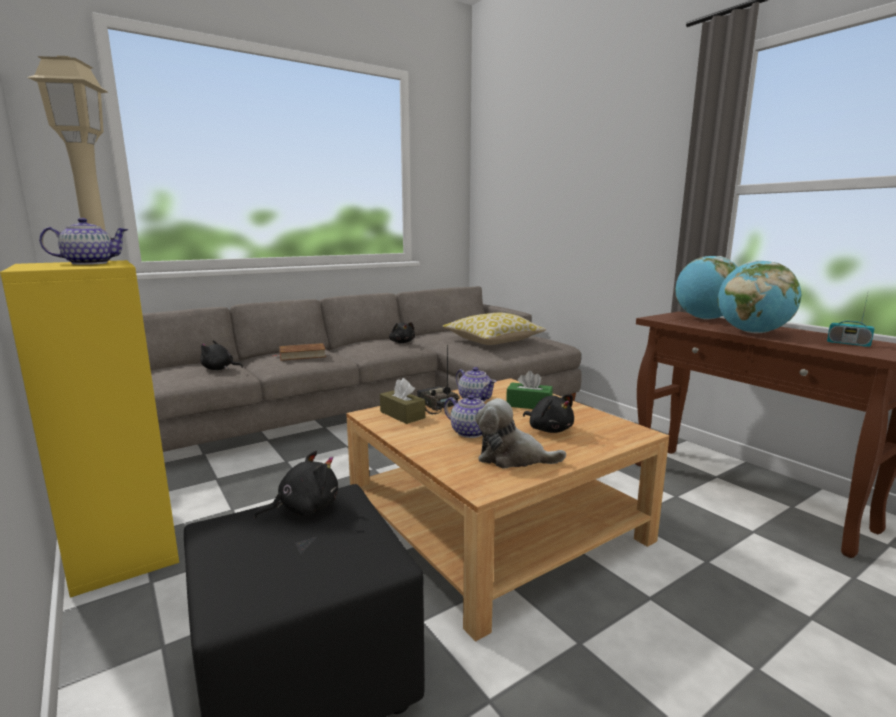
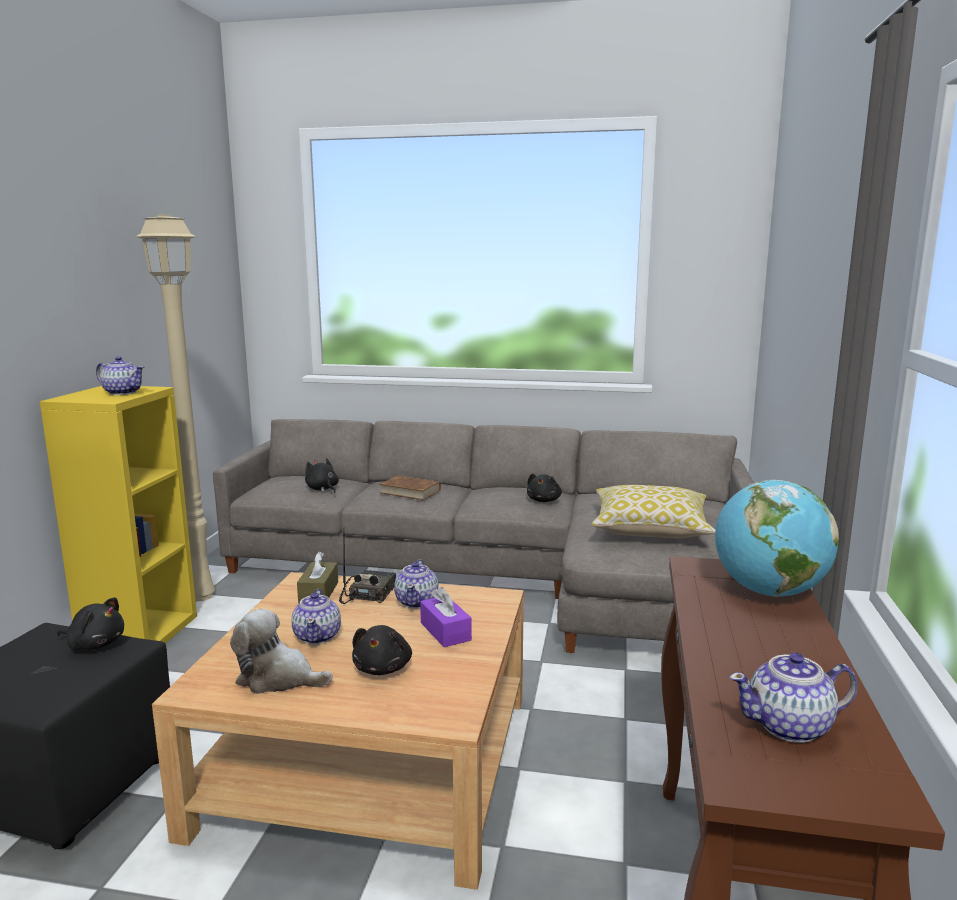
camera: 45 degrees right, 0 degrees up
plush toy [475,398,566,468] -> plush toy turned 45 degrees counterclockwise [230,609,333,694]
green tissue box [506,371,553,409] -> purple tissue box [420,587,472,647]
globe [718,261,801,334] -> none
radio [827,294,875,347] -> teapot [730,653,857,743]

